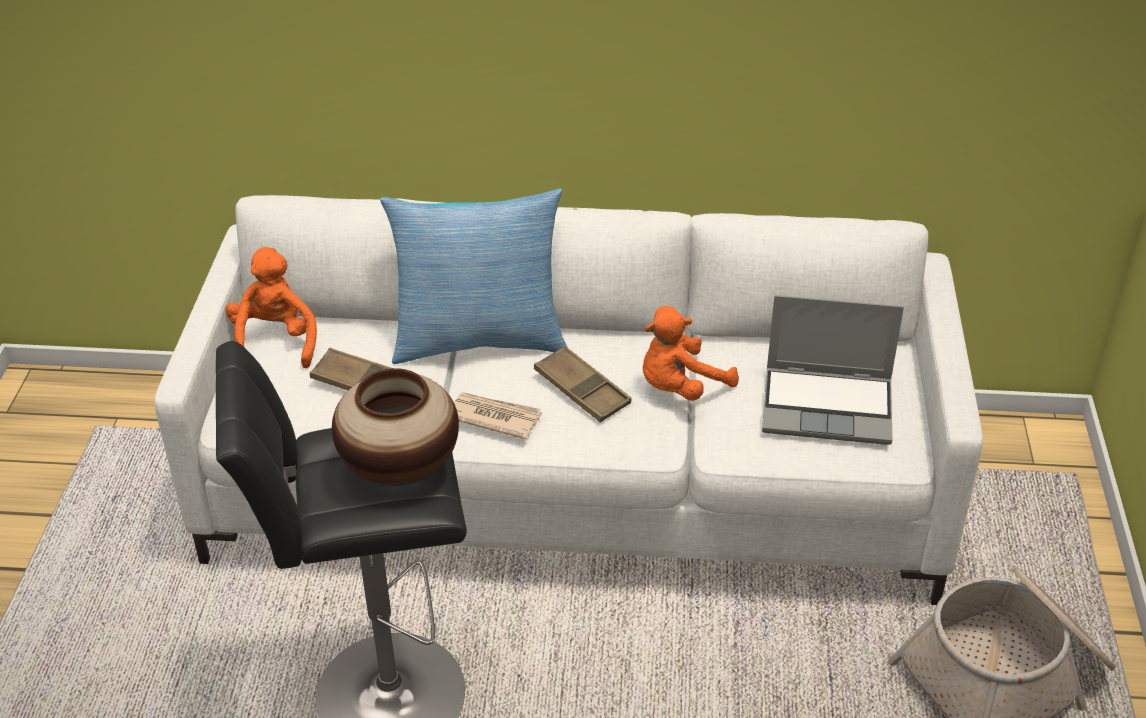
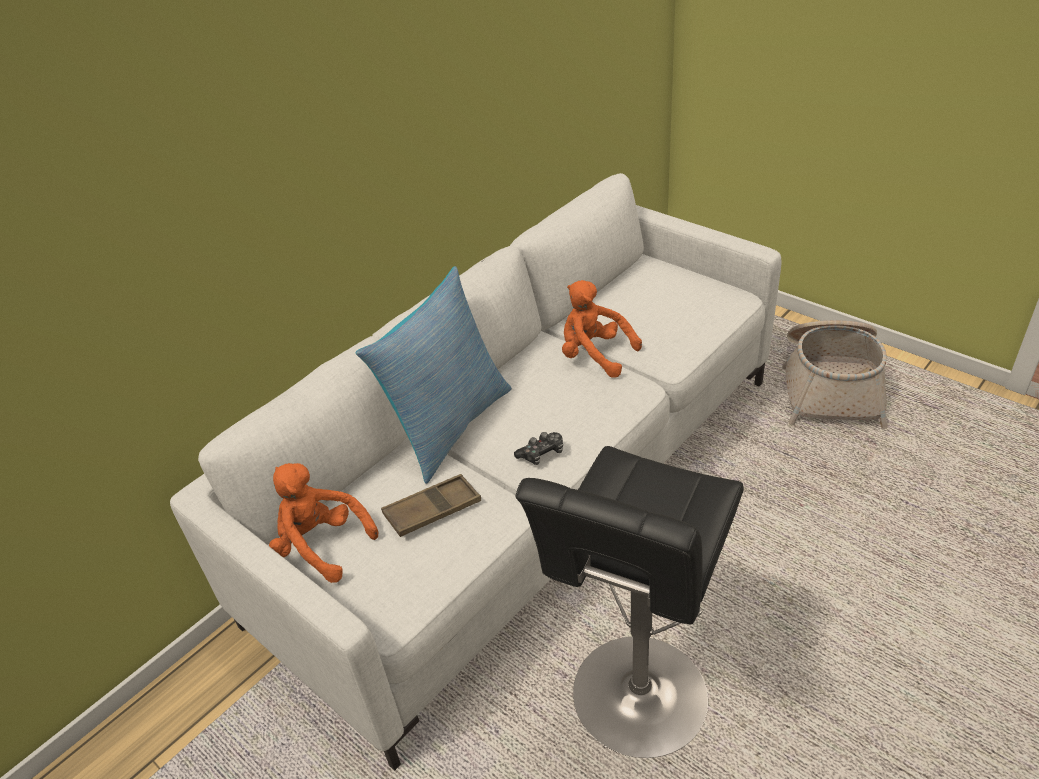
camera: 50 degrees left, 0 degrees up
vase [332,368,459,486] -> none
newspaper [454,392,542,439] -> game controller [514,432,563,465]
brown tray [534,346,632,423] -> none
orange plush toy [643,306,739,401] -> orange plush toy turned 120 degrees clockwise [562,280,642,378]
laptop [762,295,904,445] -> none

